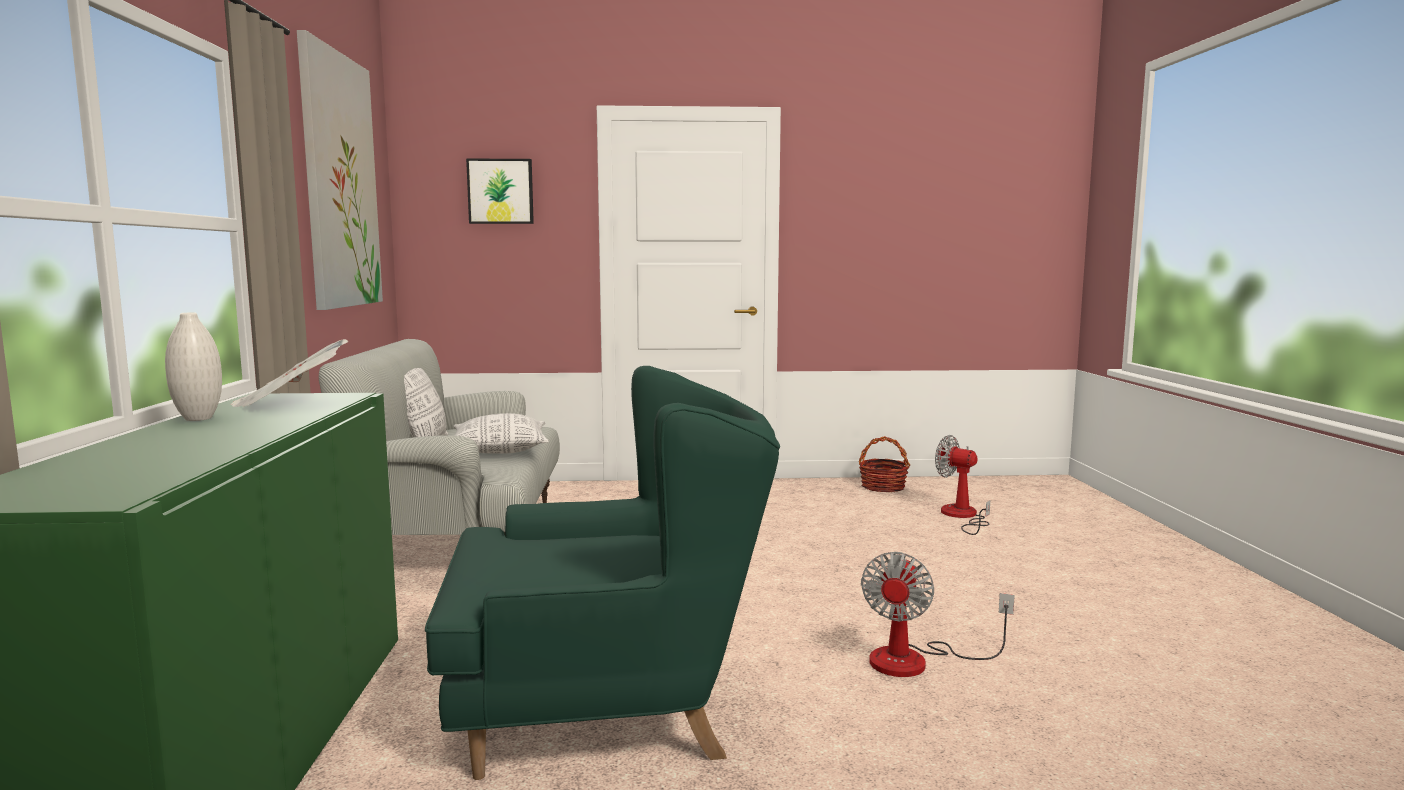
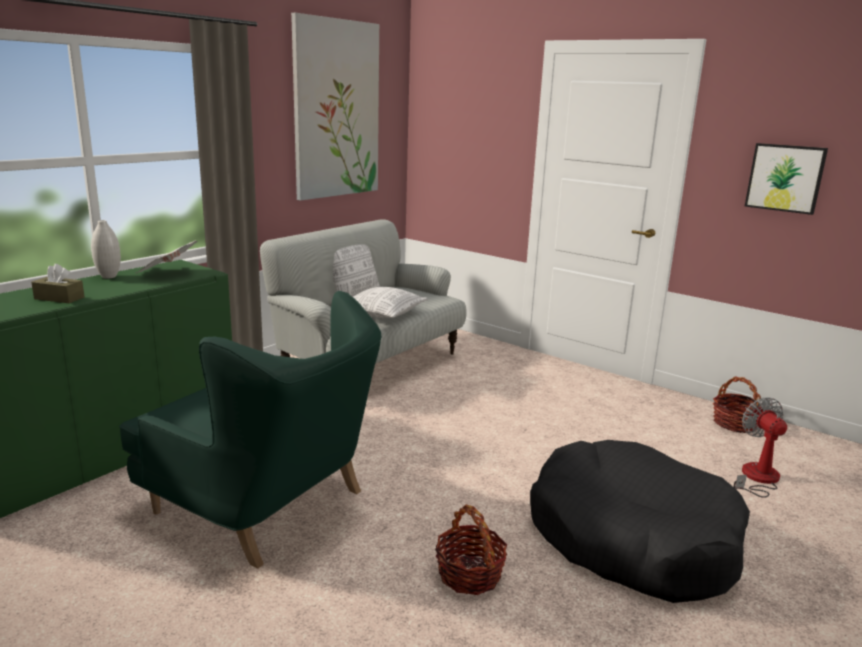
camera: 40 degrees right, 10 degrees up
picture [466,158,534,224] -> picture moved to [745,143,828,215]
fan [861,552,1015,677] -> basket [435,505,507,595]
none -> brown tissue box [31,264,84,303]
none -> black dog bed [530,440,750,603]

